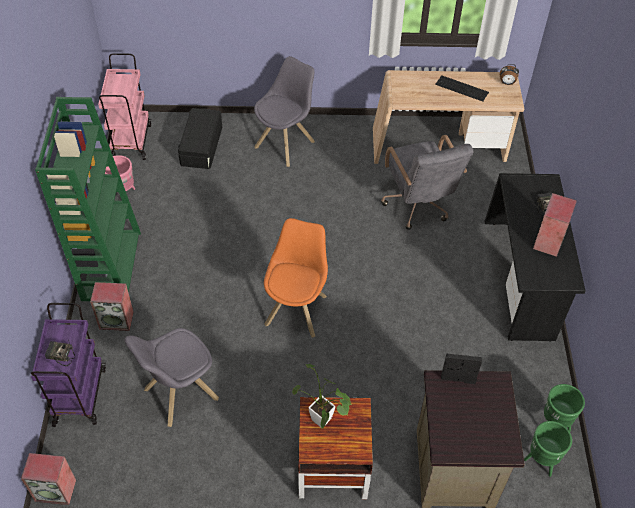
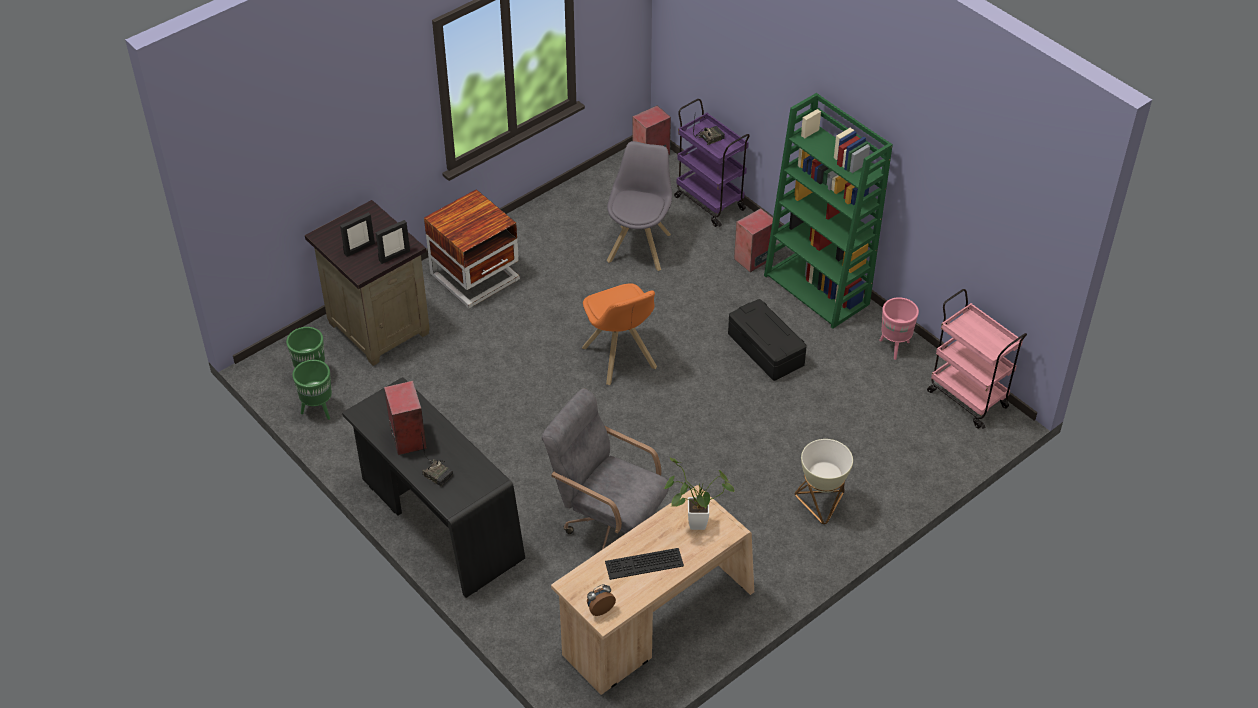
camera: 140 degrees right, 5 degrees down
black storage box [178,108,222,169] -> black storage box moved to [728,299,807,381]
grey chair [254,56,315,167] -> planter [795,439,853,524]
potted plant [292,364,352,428] -> potted plant moved to [663,458,734,530]
none -> picture frame [340,212,375,257]

